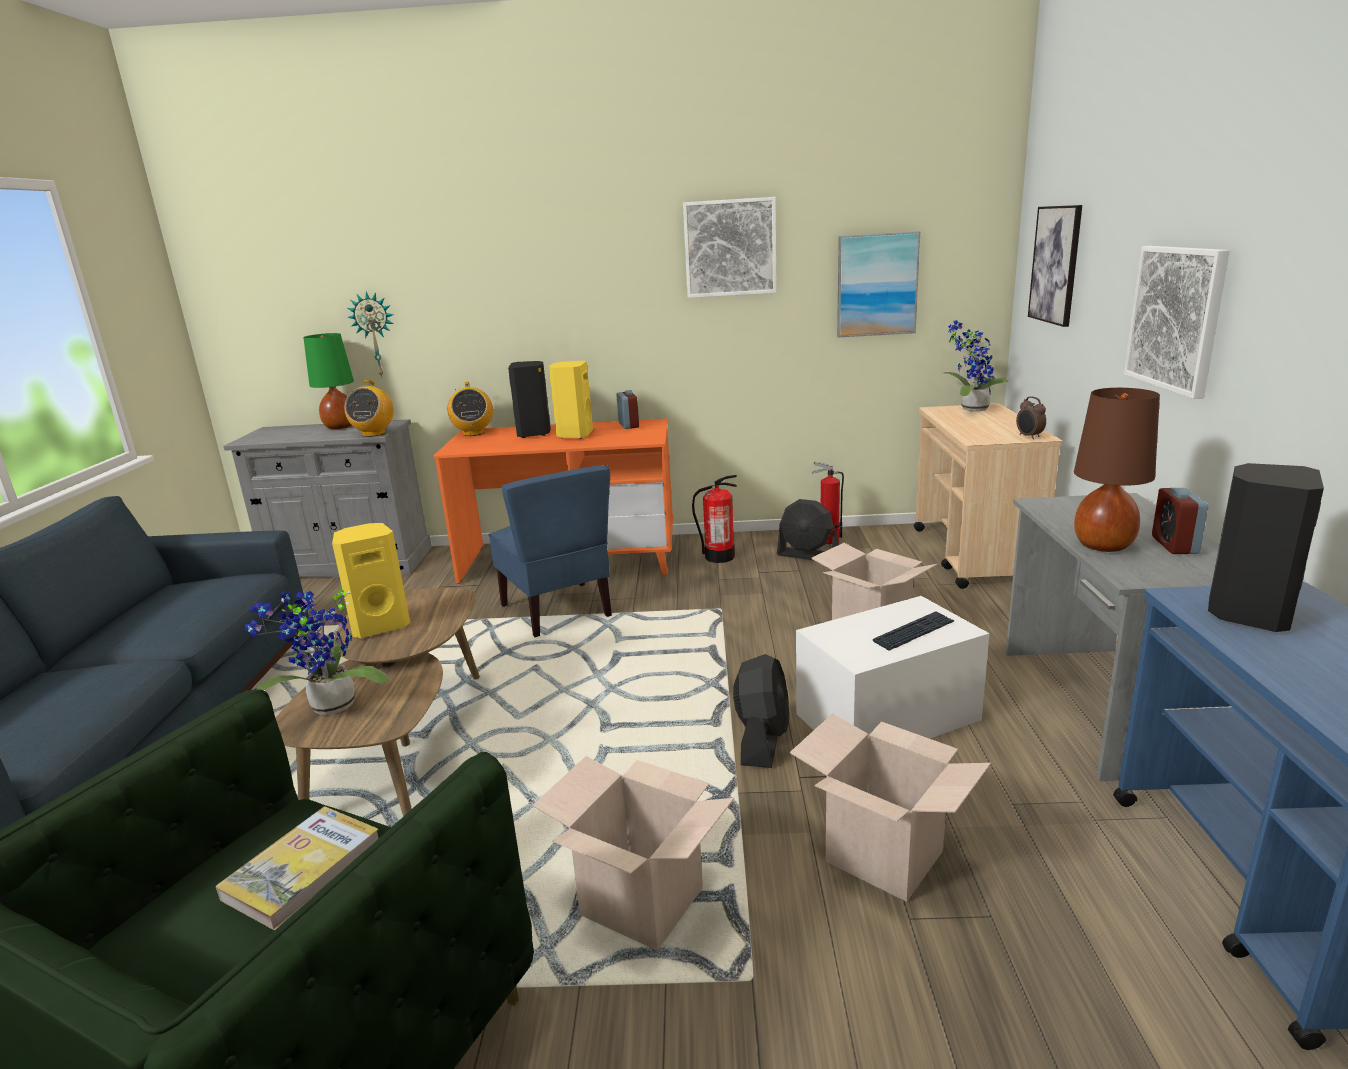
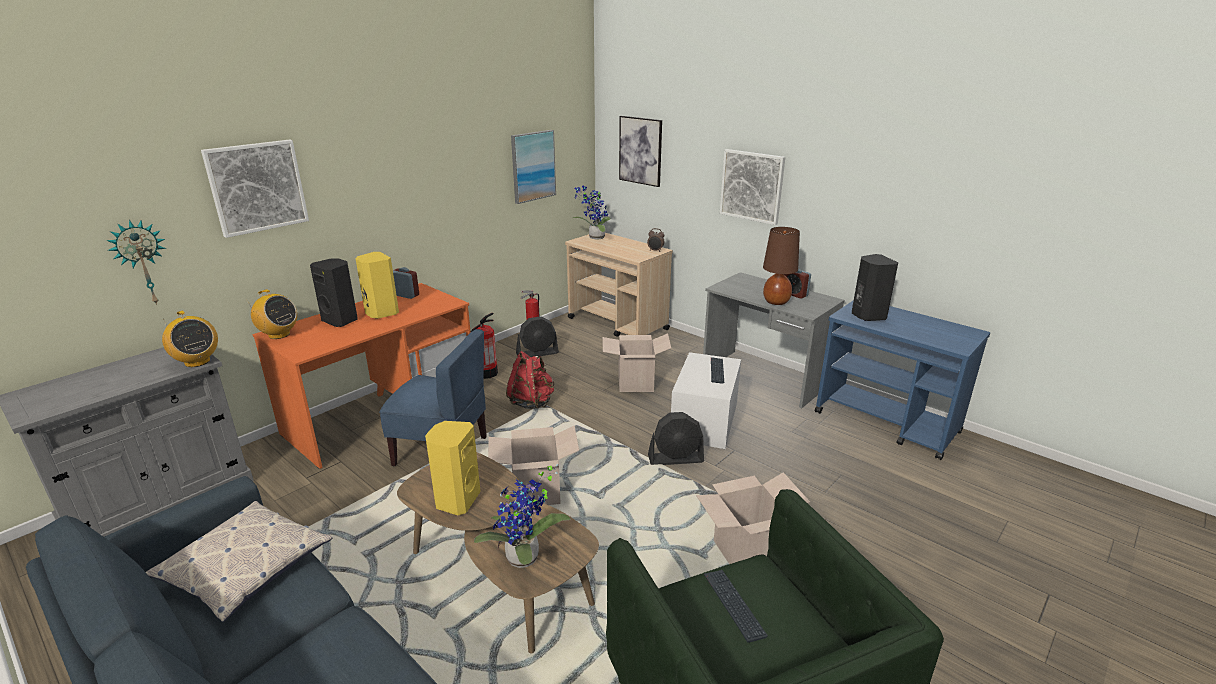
camera: 50 degrees left, 5 degrees up
book [216,806,379,931] -> keyboard [704,570,768,643]
green table lamp [303,333,354,429] -> none
picture [683,197,777,298] -> picture moved to [201,140,309,238]
black fan [733,654,789,768] -> black fan turned 120 degrees clockwise [648,412,704,465]
cardboard box [790,714,991,902] -> cardboard box moved to [488,426,579,505]
none -> pillow [146,501,333,622]
none -> red backpack [506,351,554,409]

